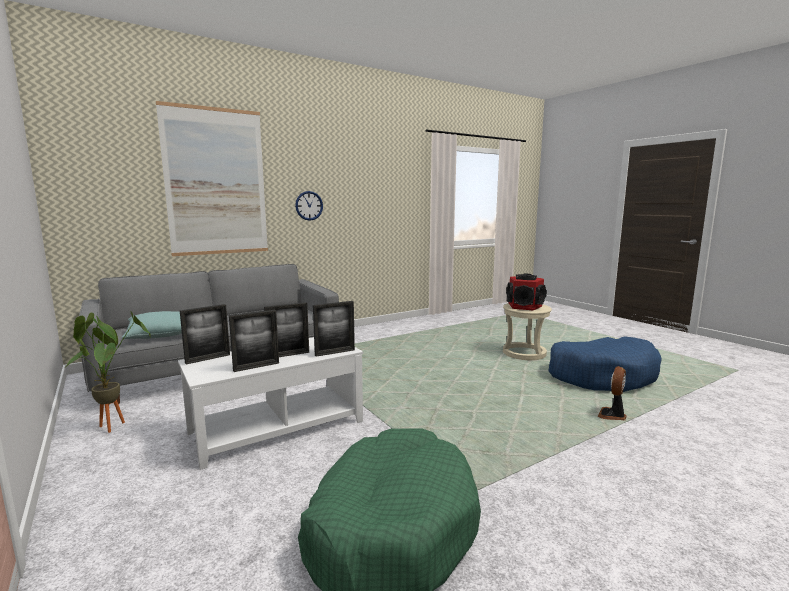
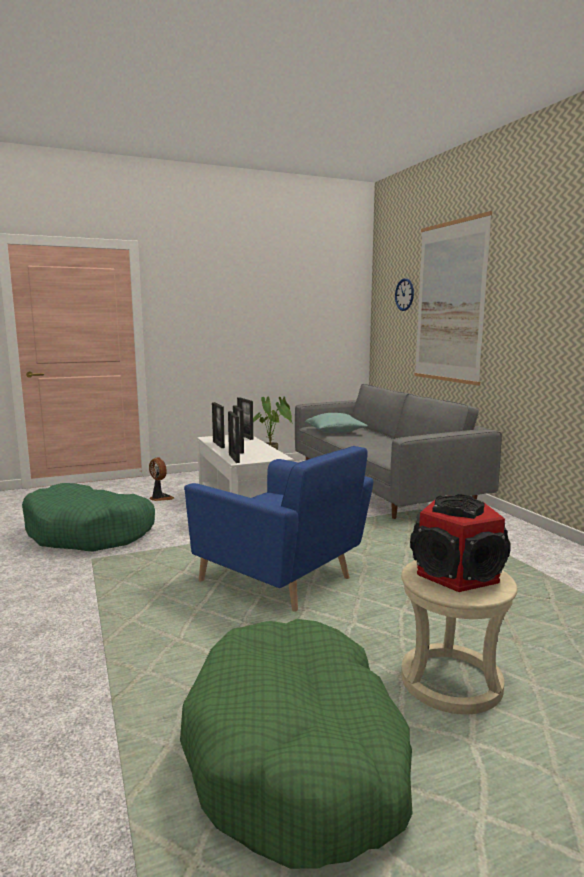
camera: 100 degrees right, 0 degrees up
wall clock [295,191,323,221] -> wall clock moved to [395,278,414,311]
blue dog bed [548,336,662,392] -> green dog bed [180,619,413,869]
fan [598,366,626,420] -> fan moved to [149,457,174,501]
none -> blue armchair [184,446,373,611]

